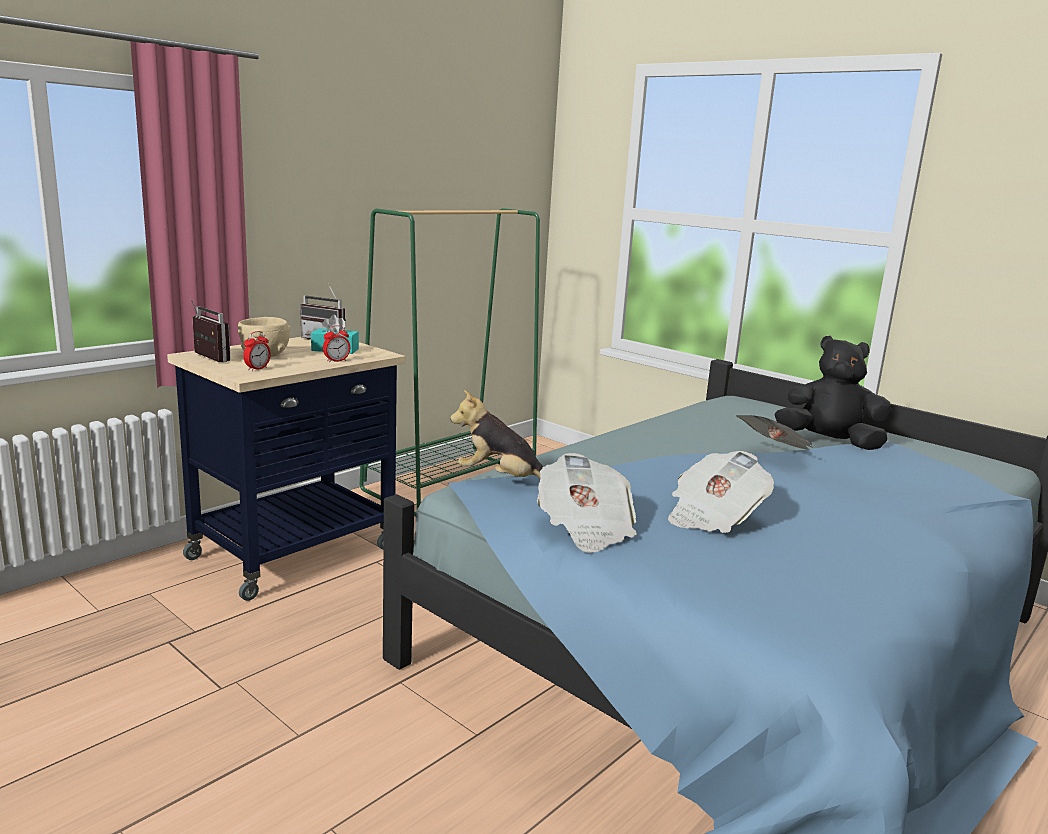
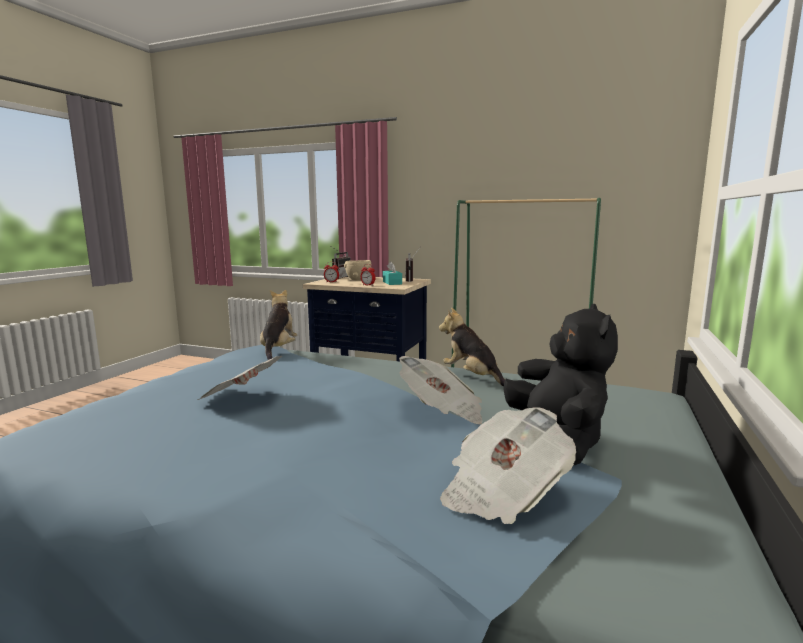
camera: 70 degrees right, 5 degrees down
newspaper [537,453,637,553] -> newspaper moved to [440,407,576,524]
none -> plush toy [439,308,505,387]

